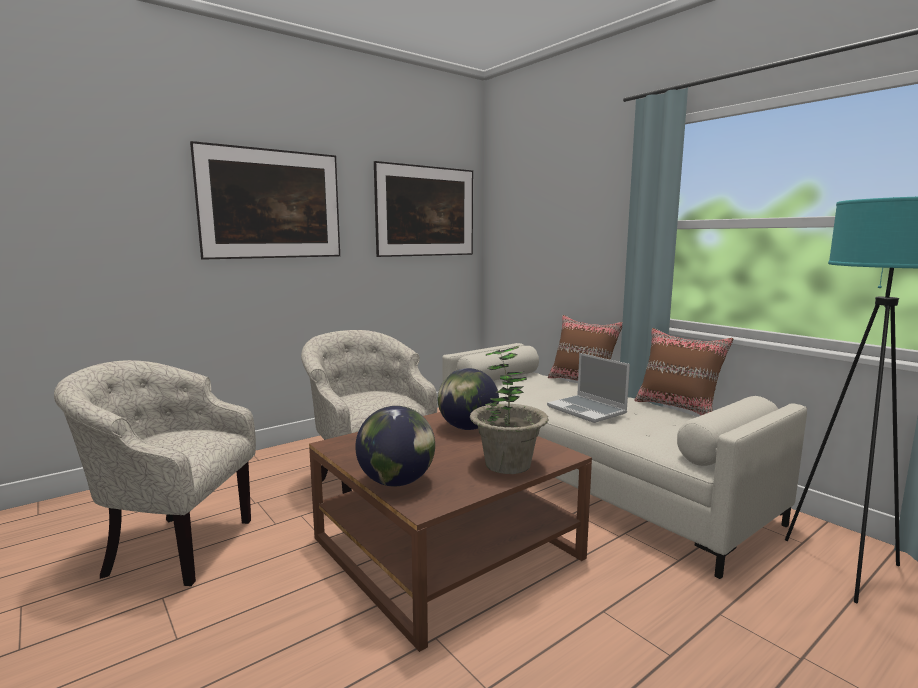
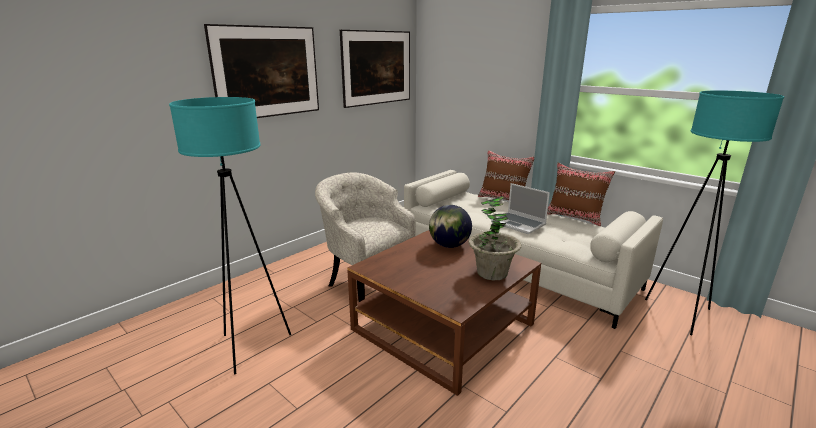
camera: 10 degrees left, 10 degrees up
beige armchair [54,360,256,586] -> turquoise floor lamp [169,97,291,375]
globe [355,406,435,487] -> none

